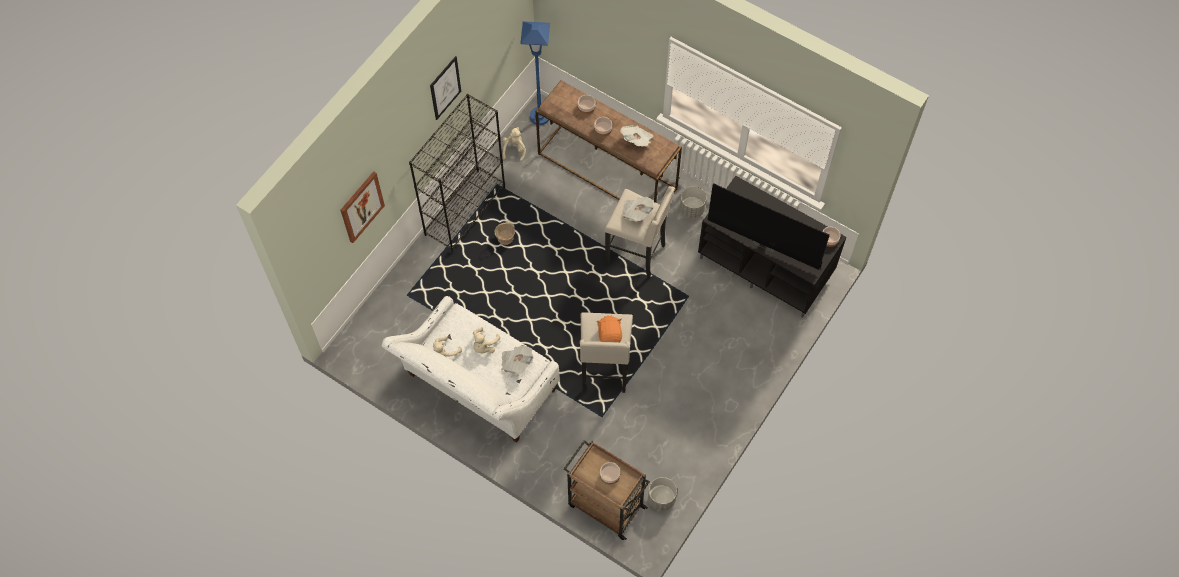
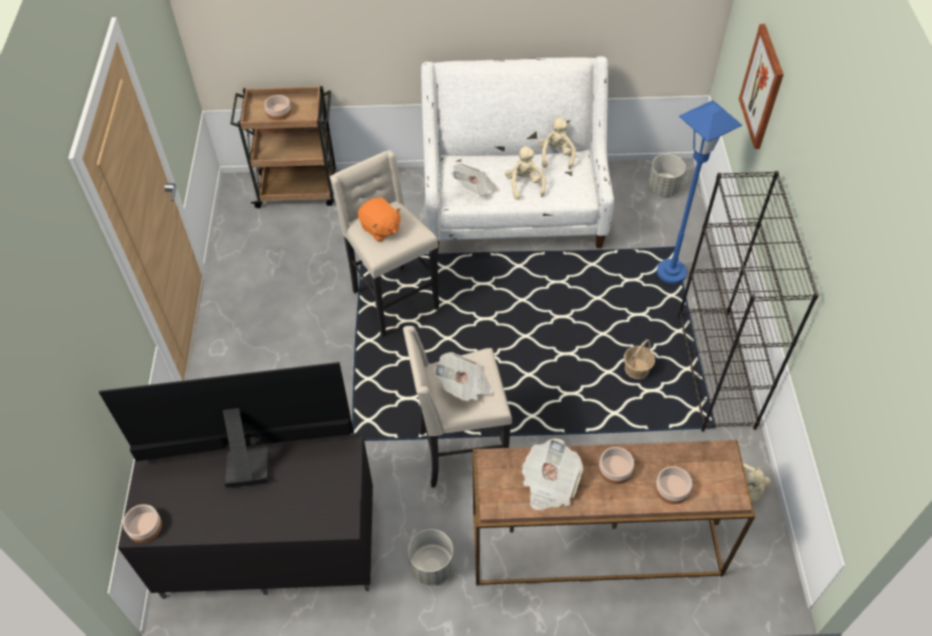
camera: 145 degrees right, 10 degrees down
picture [430,56,461,120] -> none
blue floor lamp [520,21,550,125] -> blue floor lamp moved to [657,100,742,284]
grey planter [648,477,677,511] -> grey planter moved to [648,154,686,197]

